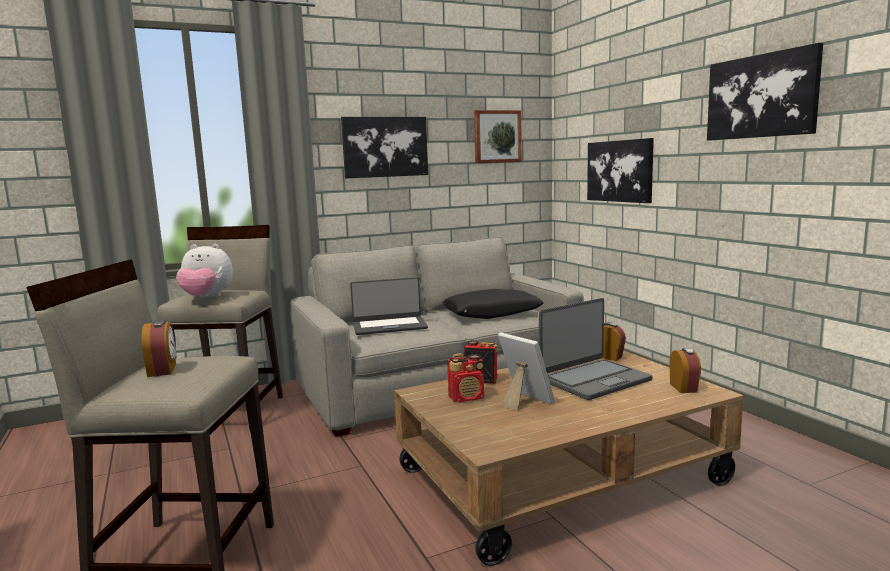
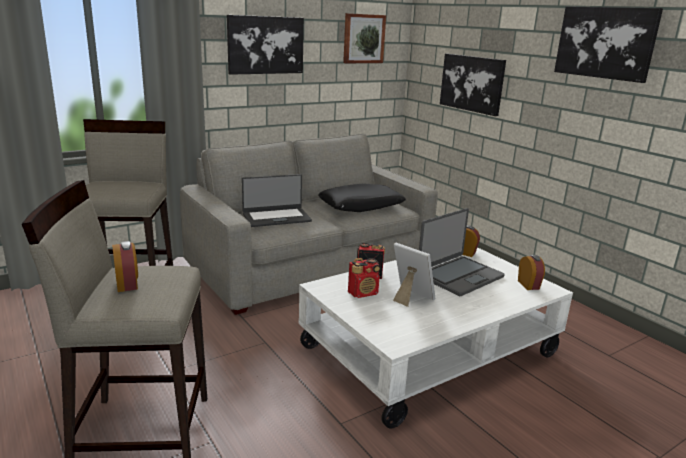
camera: 10 degrees left, 10 degrees up
plush toy [176,244,233,297] -> none
brown coffee table [394,350,744,566] -> white coffee table [299,247,573,429]

